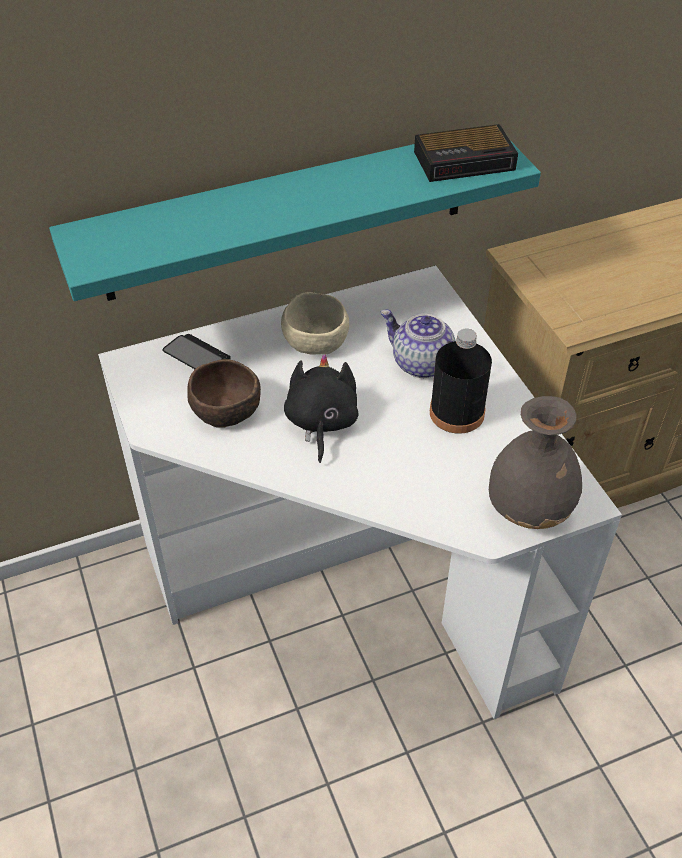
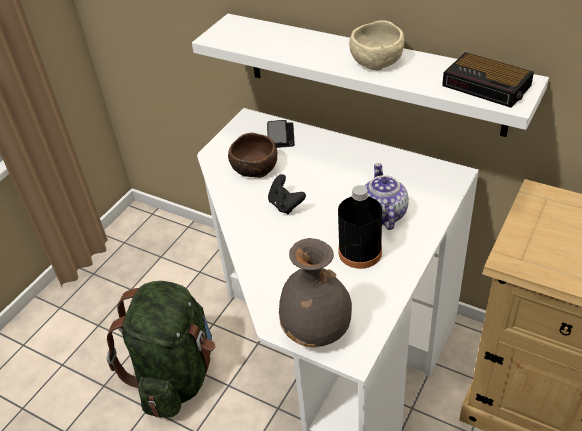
camera: 55 degrees right, 5 degrees down
turquoise shelf [49,142,541,301] -> white shelf [192,14,549,137]
beige bowl [281,292,349,354] -> beige bowl moved to [349,20,405,70]
black plush toy [284,354,359,463] -> black game controller [268,174,306,214]
none -> green backpack [107,281,215,418]

